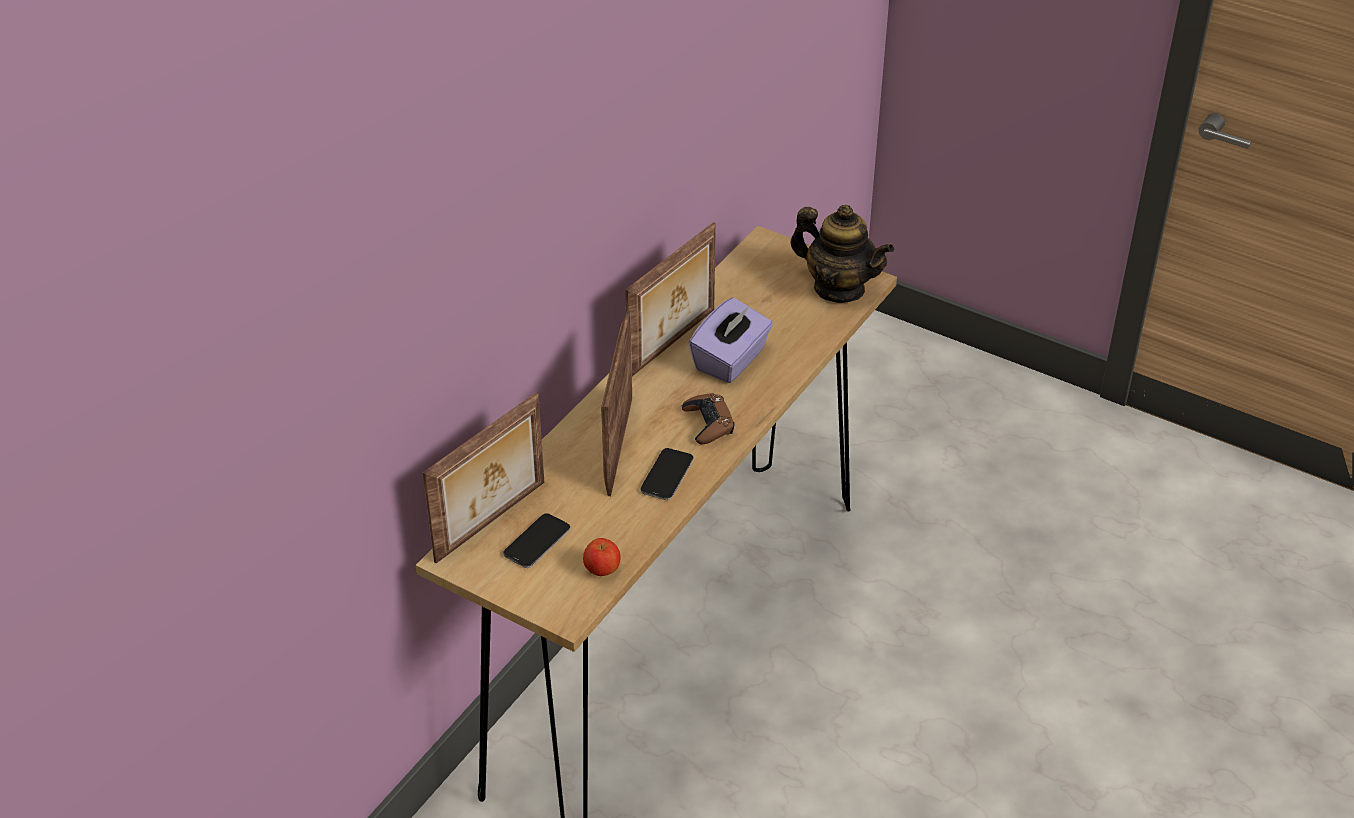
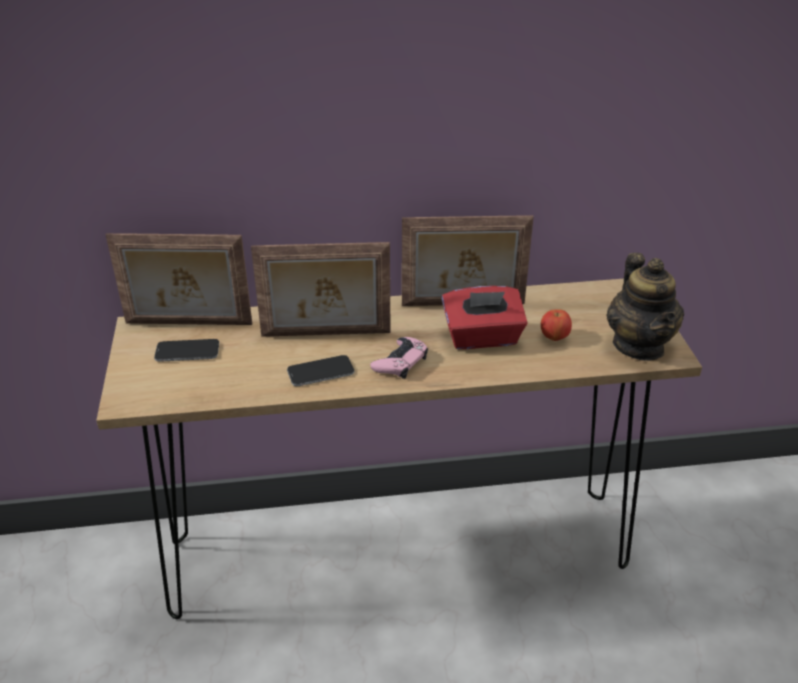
camera: 50 degrees right, 5 degrees down
apple [583,538,621,576] -> apple moved to [541,309,572,341]
picture frame [601,310,632,496] -> picture frame turned 150 degrees counterclockwise [251,242,391,337]
brown game controller [682,393,735,445] -> pink game controller [370,337,428,379]
purple tissue box [689,297,773,383] -> red tissue box [442,286,527,349]

